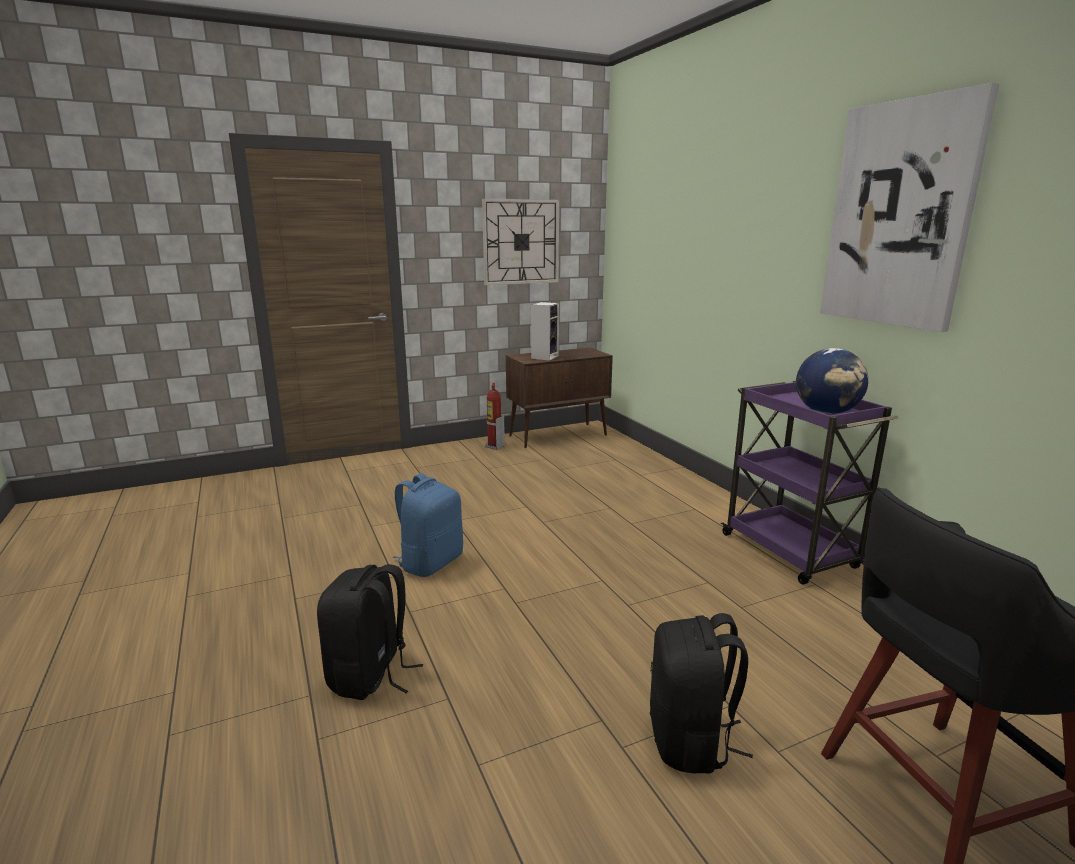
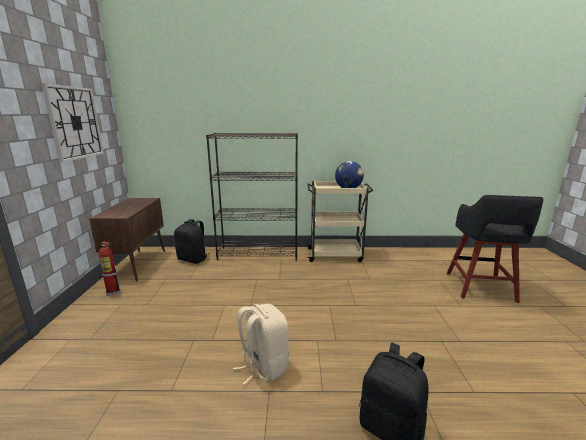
camera: 65 degrees left, 0 degrees up
blue backpack [393,473,463,577] -> beige backpack [233,304,289,385]
speaker [531,302,559,360] -> none
black backpack [650,613,753,774] -> black backpack moved to [174,219,209,264]
purple cart [721,381,898,585] -> beige cart [306,181,374,262]
picture [820,83,999,332] -> none
none -> black bookcase [206,133,298,261]

